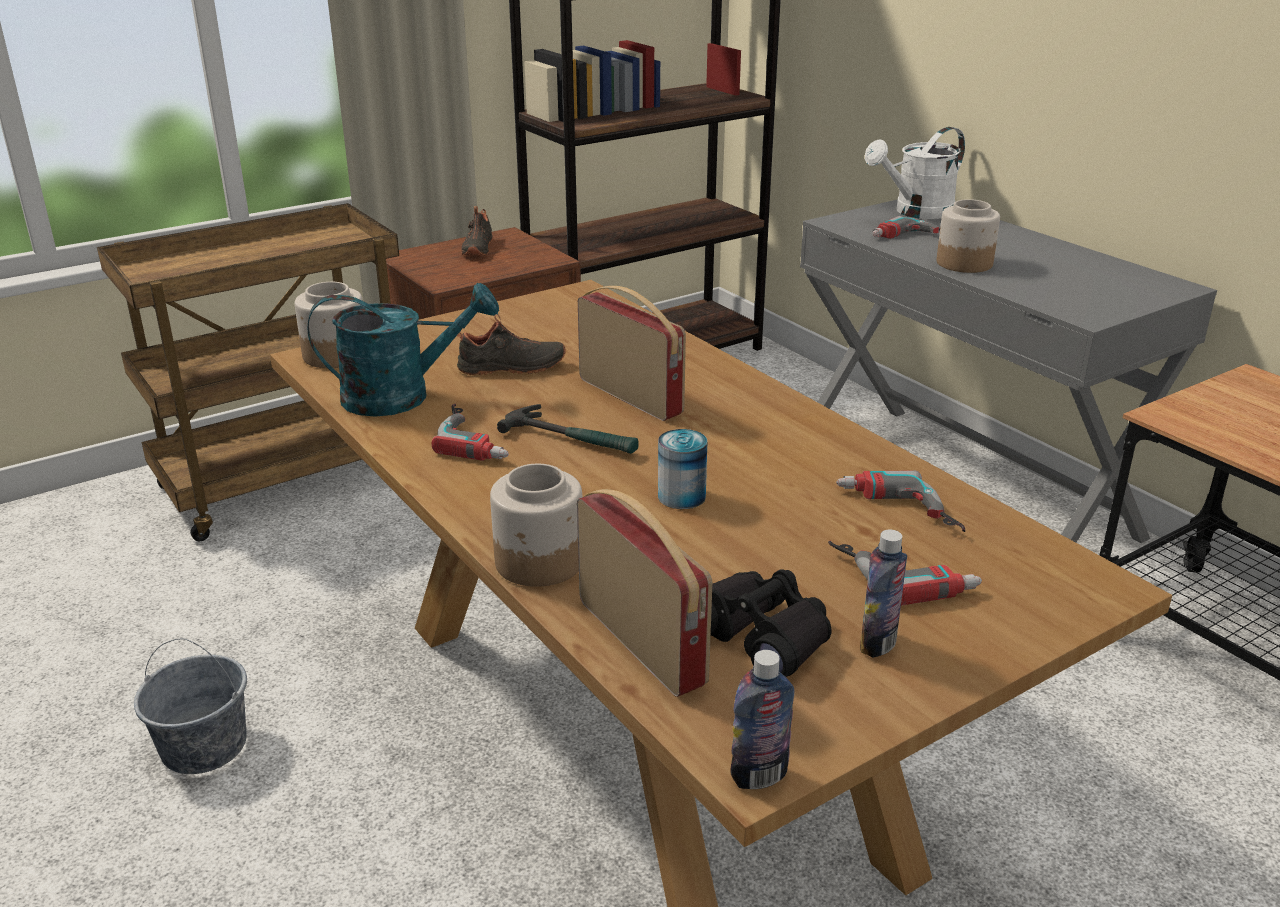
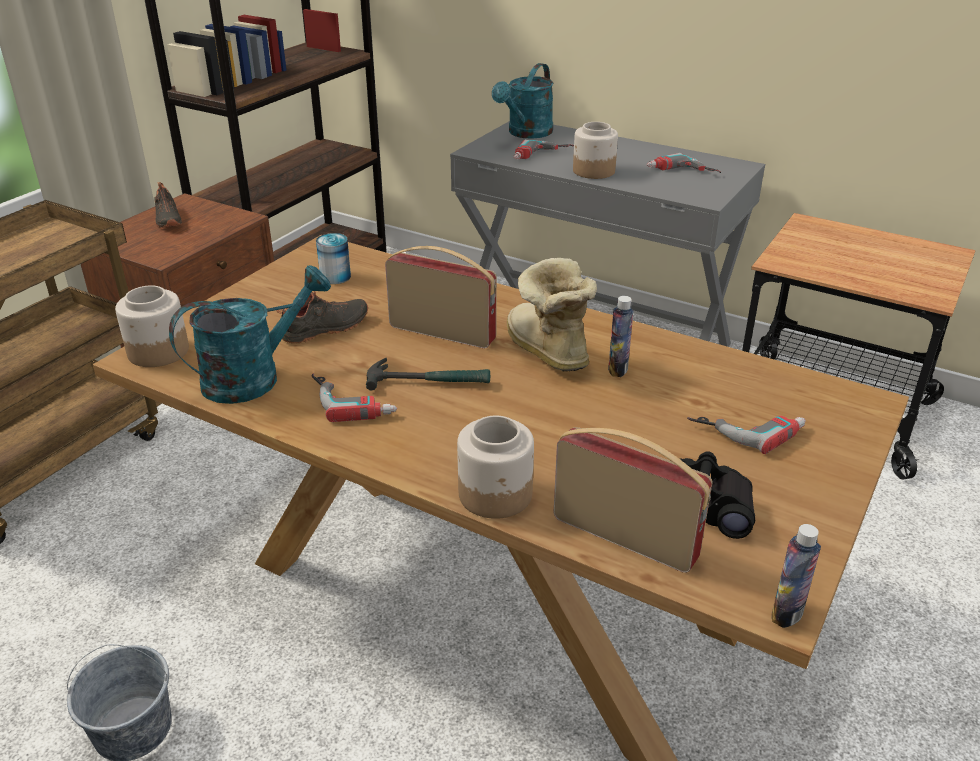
camera: 25 degrees left, 5 degrees up
can [658,429,707,509] -> can moved to [316,233,351,284]
power drill [836,470,965,532] -> power drill moved to [647,153,721,173]
bottle [860,530,907,658] -> bottle moved to [608,296,633,377]
white watering can [865,127,965,219] -> turquoise watering can [492,63,553,139]
none -> boot [507,258,597,372]

